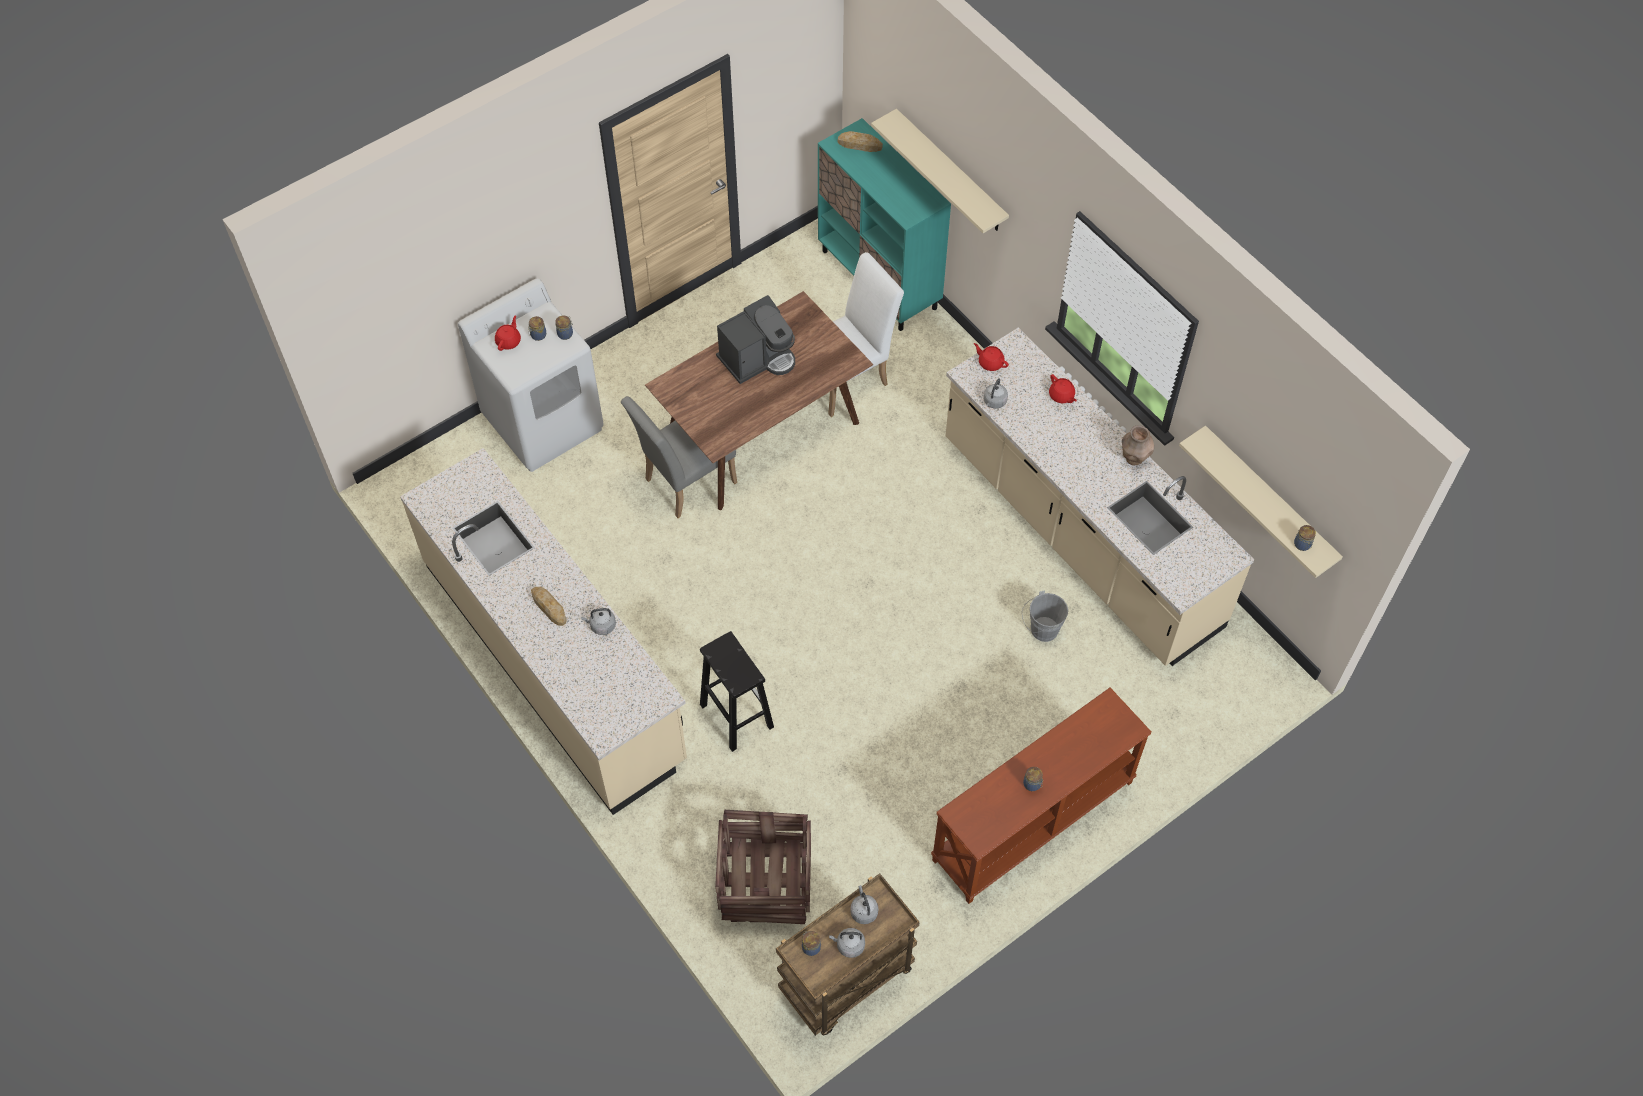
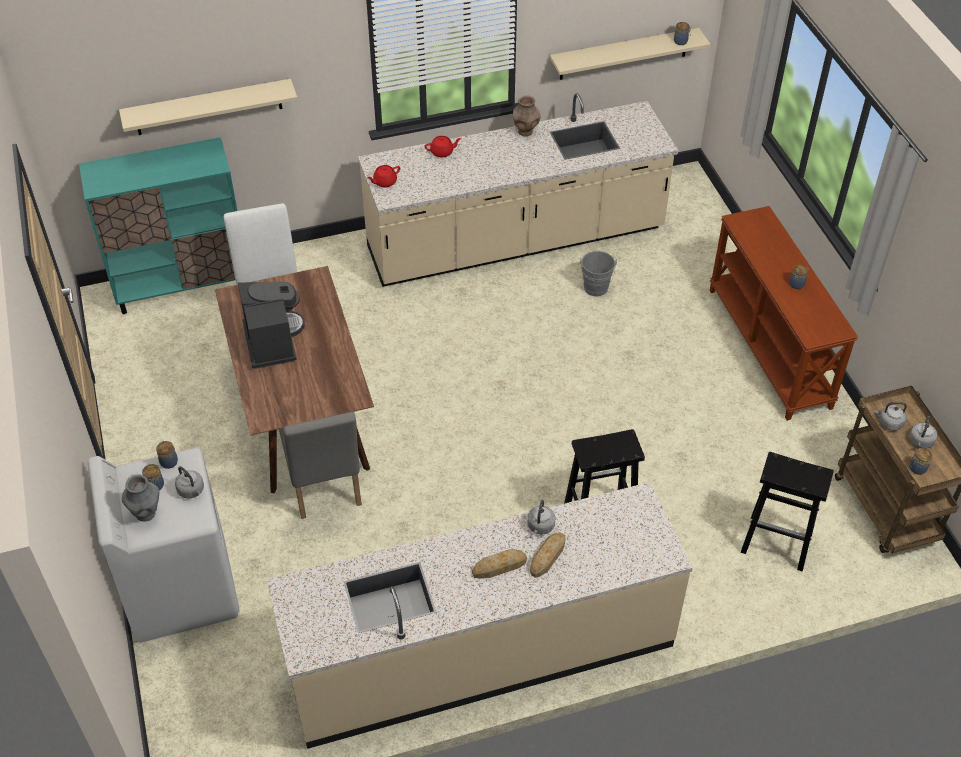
camera: 70 degrees left, 10 degrees down
red teapot [495,315,521,351] -> grey vase [122,474,159,522]
crate [715,810,811,924] -> black stool [741,452,834,571]
bread [838,131,883,152] -> bread moved to [530,532,565,578]
grey kettle [983,379,1008,409] -> grey kettle moved to [175,466,204,498]

